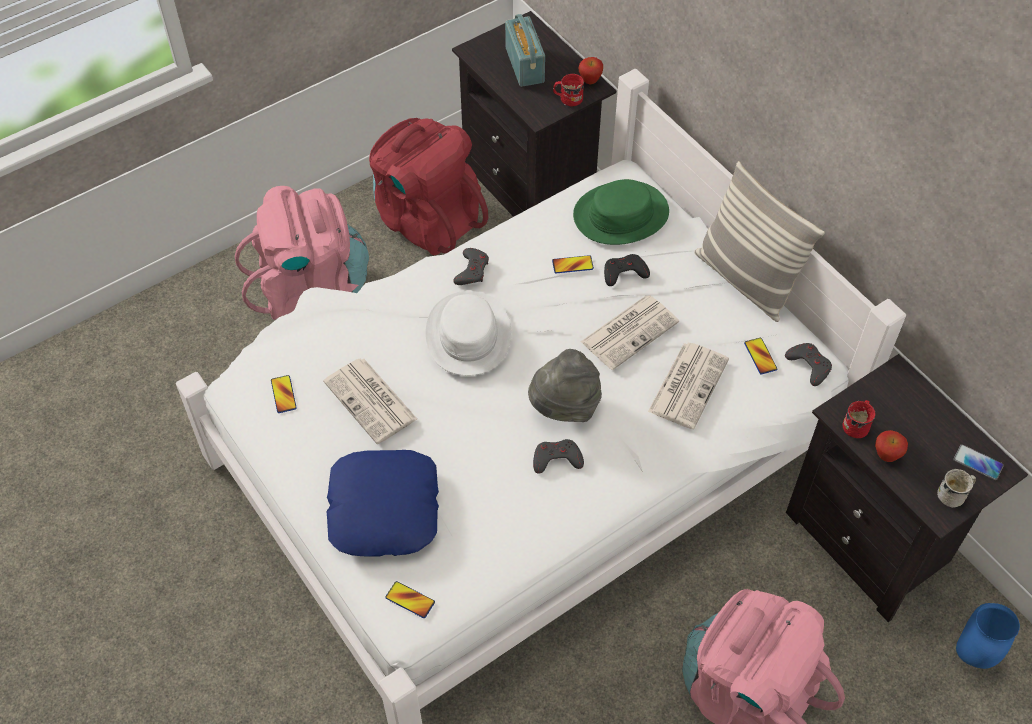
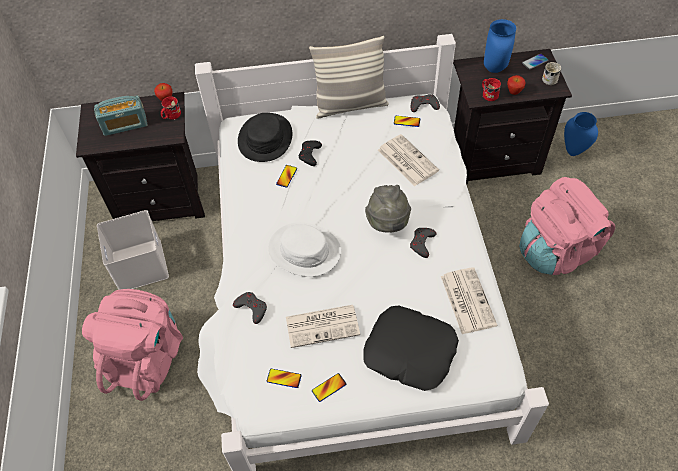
camera: 60 degrees left, 0 degrees up
blue pillow [326,450,439,557] -> black pillow [363,306,459,391]
red backpack [369,118,488,255] -> white storage box [97,210,169,290]
phone [385,581,435,618] -> phone moved to [312,373,346,402]
grey game controller [453,248,489,285] -> grey game controller moved to [233,292,267,324]
radio [505,14,545,87] -> radio turned 150 degrees clockwise [94,95,147,136]
green hat [573,179,669,245] -> black hat [238,113,292,162]
newspaper [581,295,679,370] -> newspaper moved to [441,267,497,334]
none -> blue vase [484,19,516,73]

